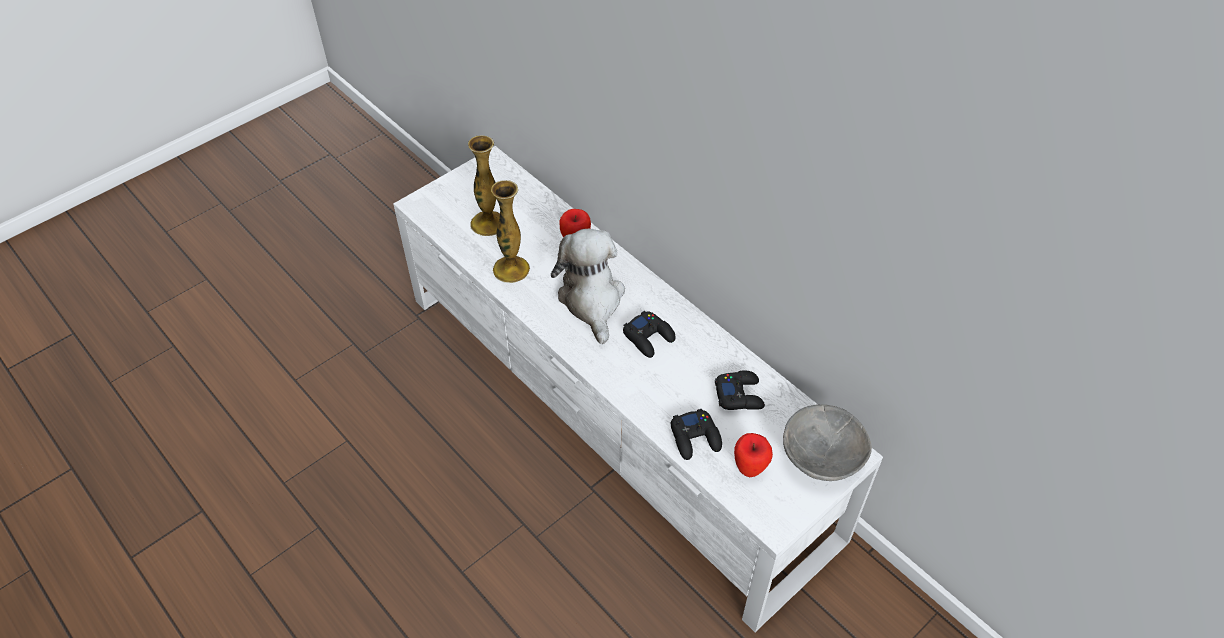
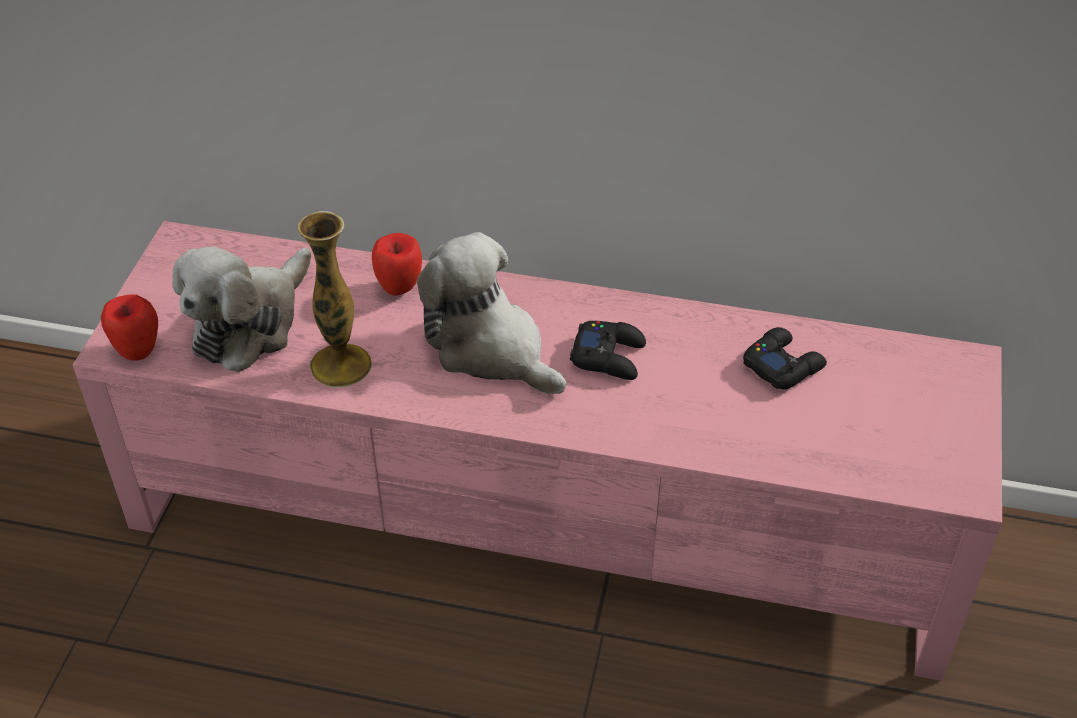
camera: 35 degrees left, 5 degrees down
white tv stand [393,146,883,632] -> pink tv stand [73,221,1002,681]
vase [468,135,500,236] -> plush toy [172,246,312,373]
black game controller [671,409,722,460] -> none
apple [734,433,773,477] -> apple moved to [101,294,158,361]
grey bowl [783,404,872,481] -> none

